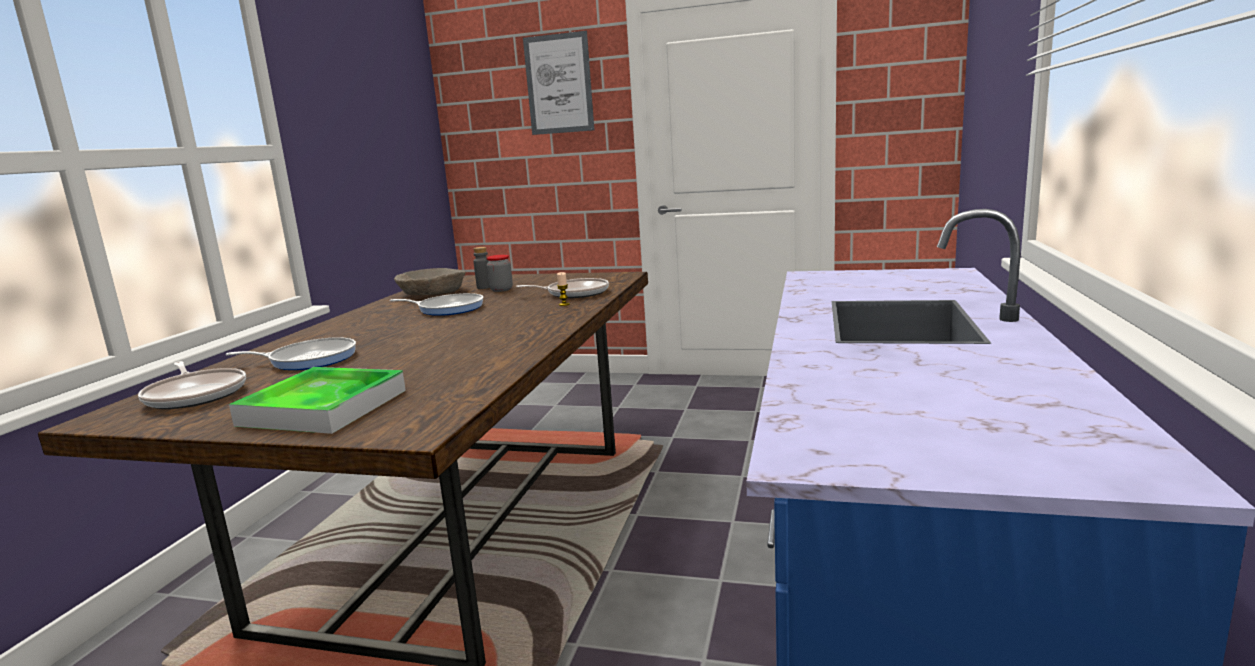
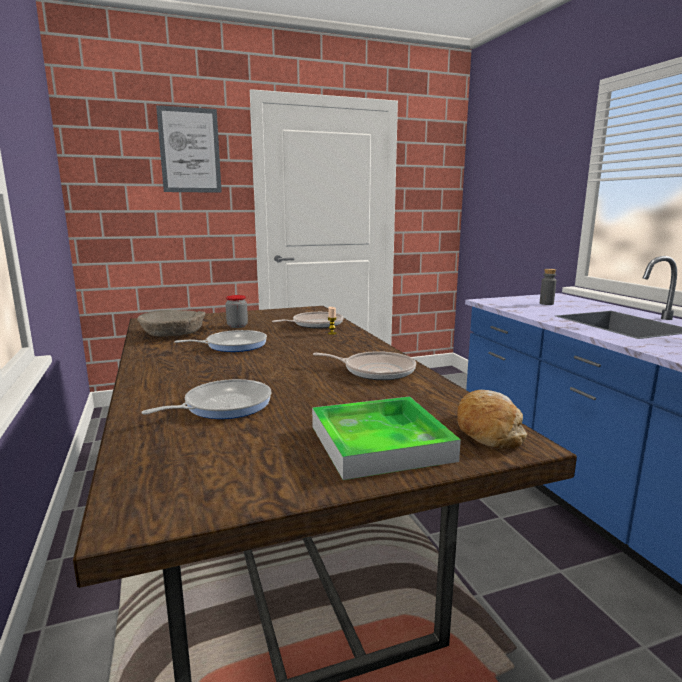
camera: 35 degrees left, 0 degrees up
frying pan [138,361,246,409] -> frying pan moved to [313,351,416,380]
grey bottle [473,247,490,289] -> grey bottle moved to [540,269,556,305]
none -> bread [457,390,527,449]

